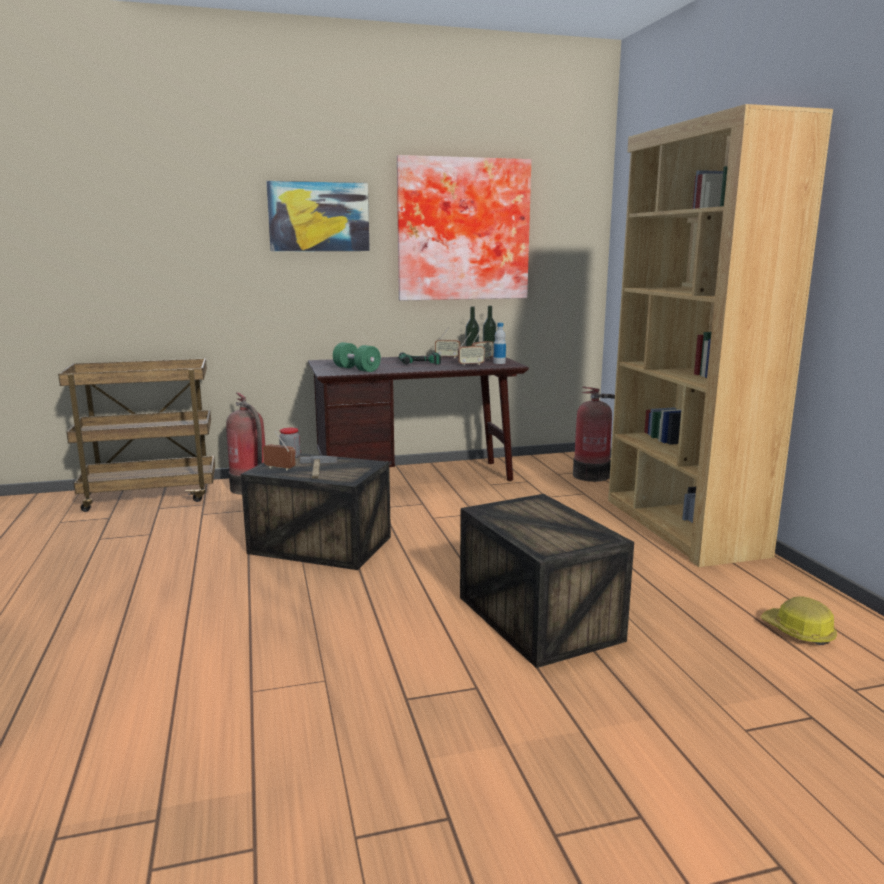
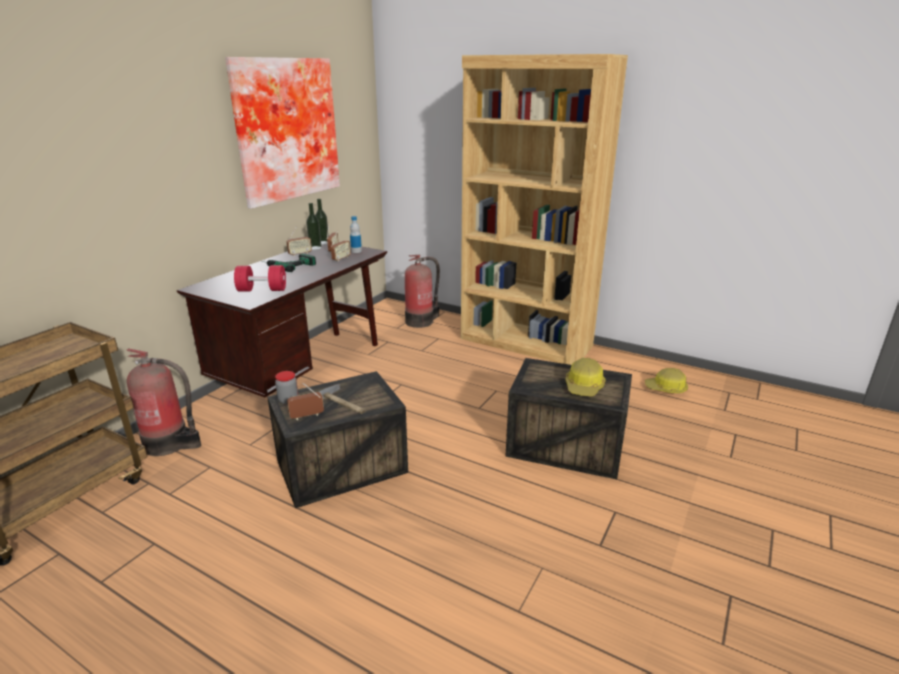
camera: 45 degrees left, 10 degrees up
picture [266,181,370,251] -> none
green dumbbell [333,342,381,372] -> red dumbbell [234,265,286,292]
none -> hard hat [566,358,606,396]

